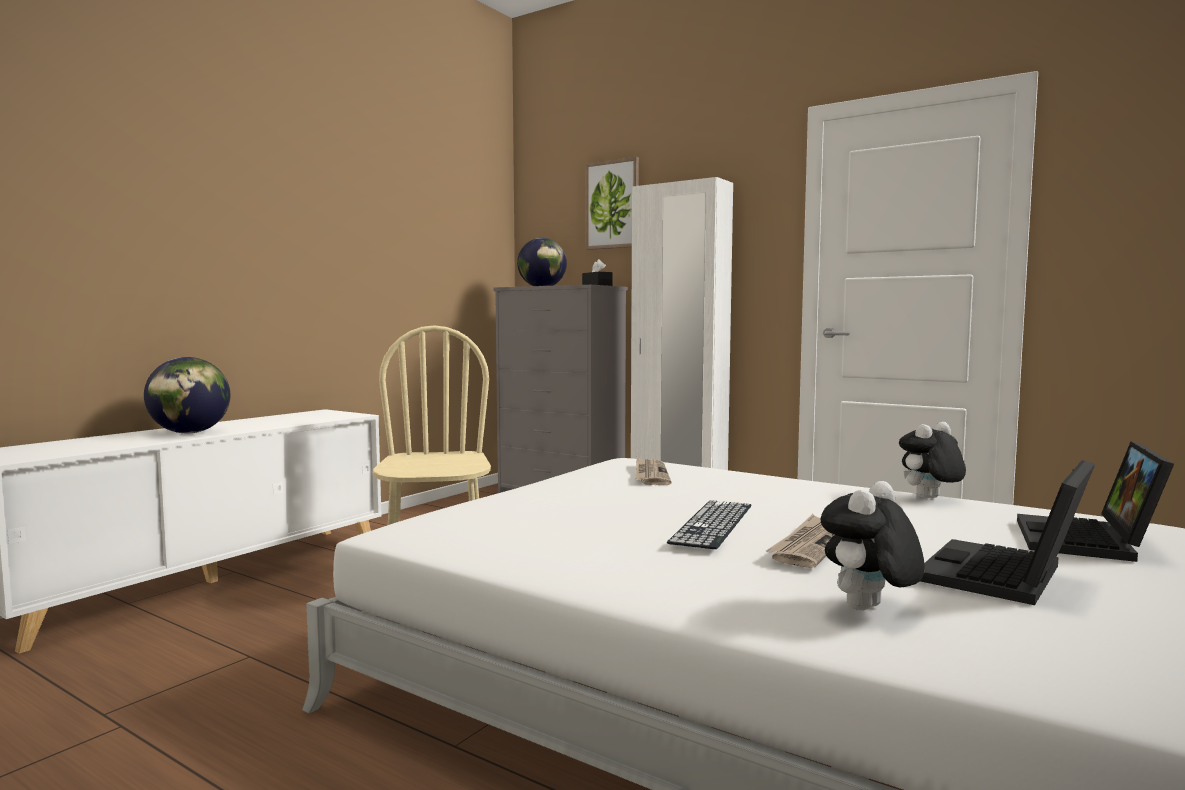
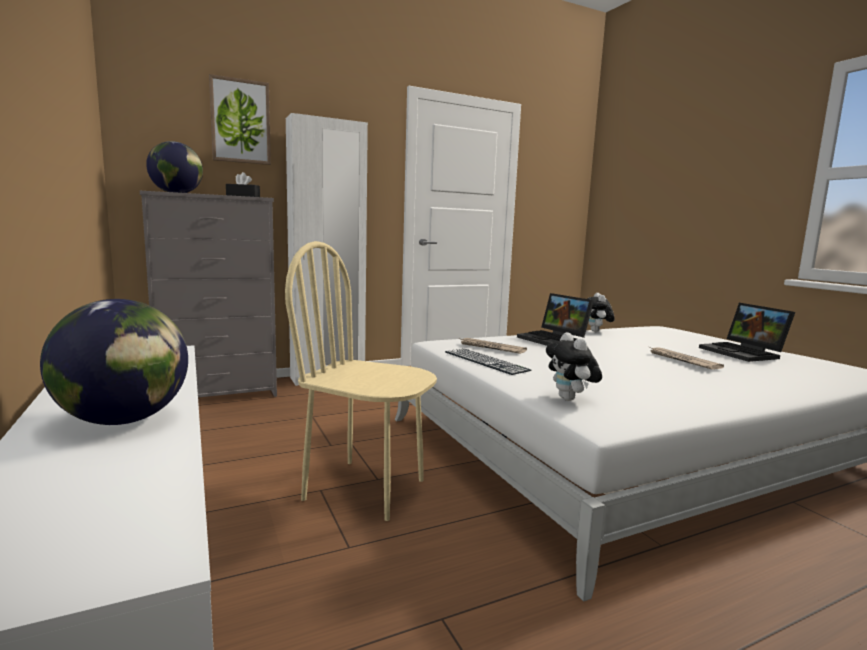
camera: 60 degrees left, 5 degrees up
keyboard [667,500,751,549] -> keyboard moved to [445,348,531,375]
plush toy [821,481,925,610] -> plush toy moved to [546,332,602,401]
laptop [1017,442,1174,562] -> laptop moved to [517,293,594,346]

